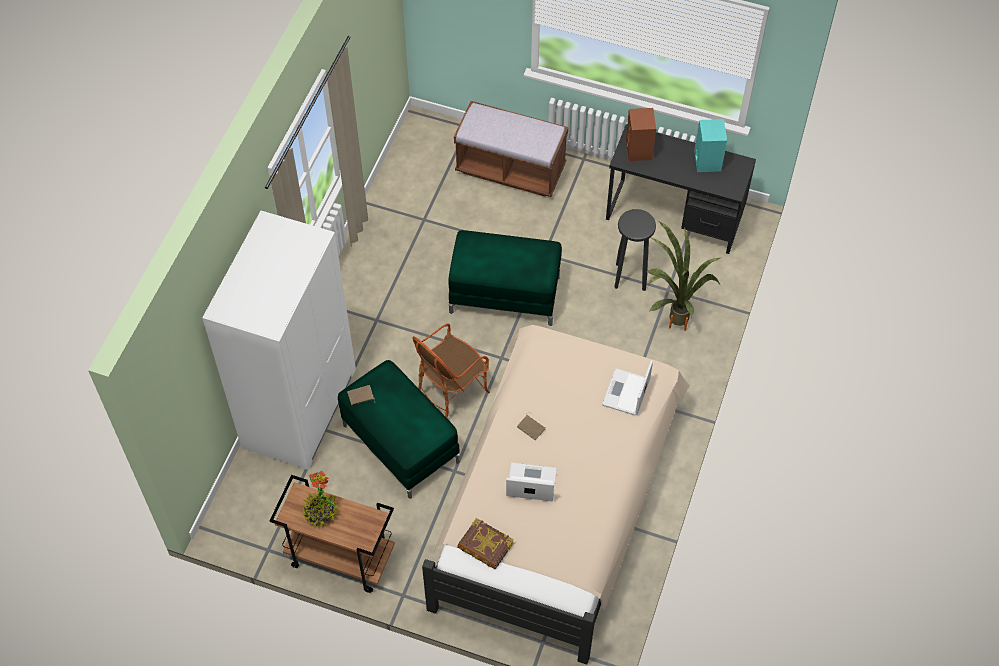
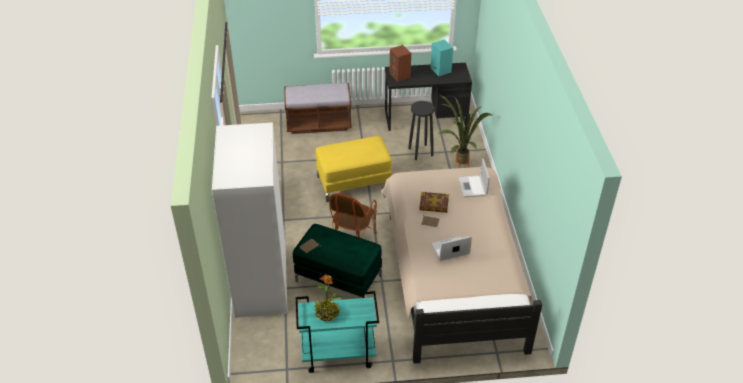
camera: 25 degrees left, 15 degrees down
brown cart [270,475,395,593] -> turquoise cart [296,291,379,373]
green ottoman [448,230,562,326] -> yellow ottoman [316,136,392,202]
book [457,518,514,569] -> book moved to [419,192,449,213]

